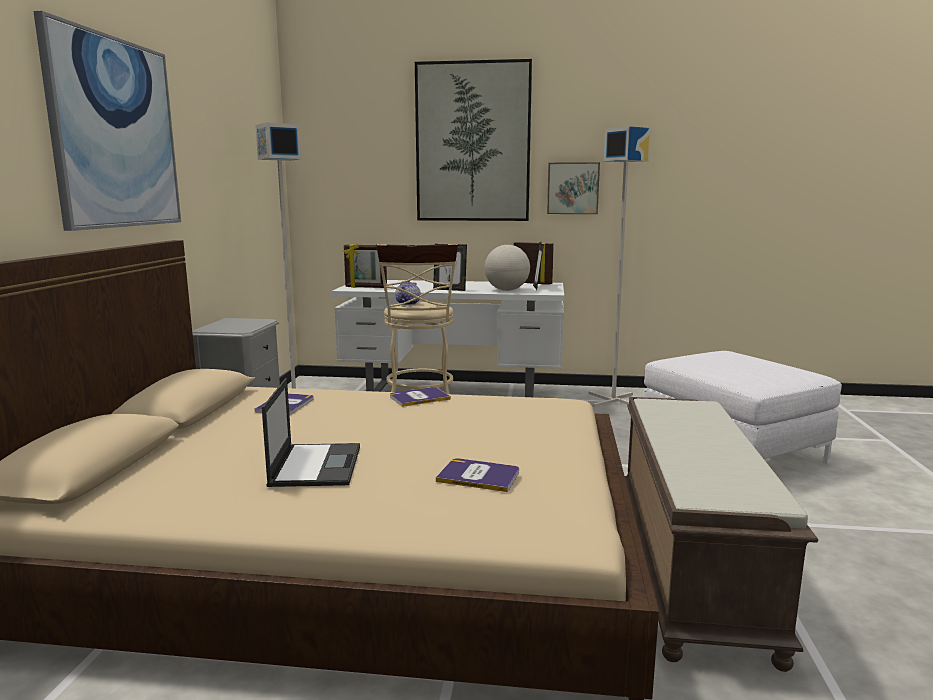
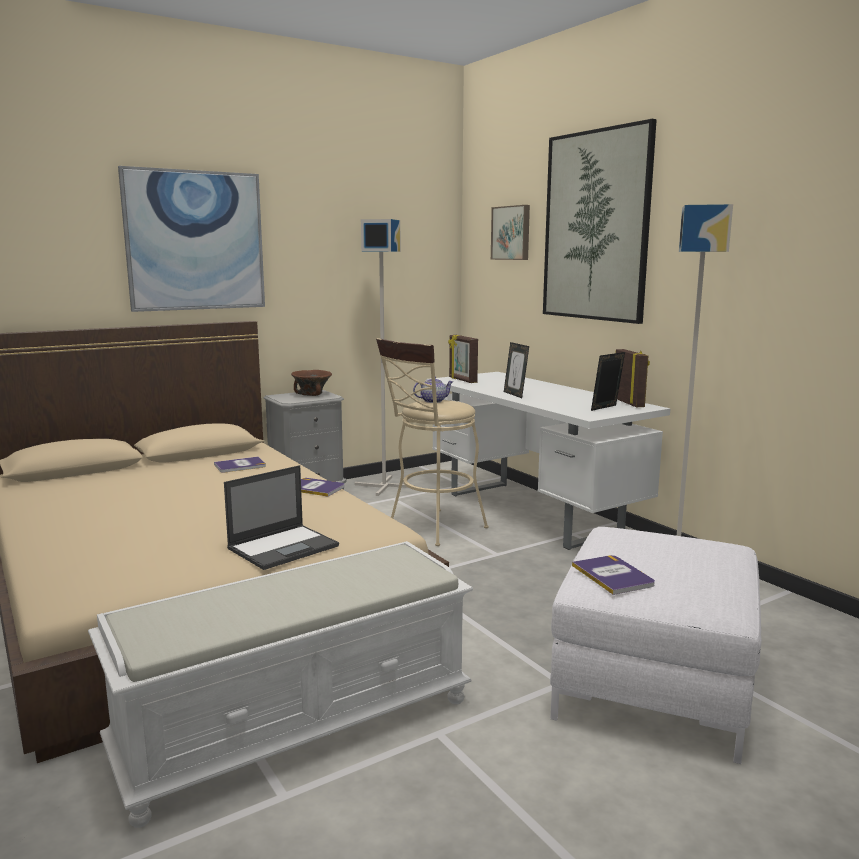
camera: 50 degrees right, 0 degrees up
laptop [262,378,360,487] -> laptop moved to [224,465,339,570]
book [436,458,519,492] -> book moved to [572,555,655,595]
globe [484,245,530,291] -> none
picture [547,162,600,214] -> picture moved to [491,205,530,260]
brown bench [625,397,818,672] -> white bench [88,541,473,828]
none -> brown bowl [291,370,332,396]

